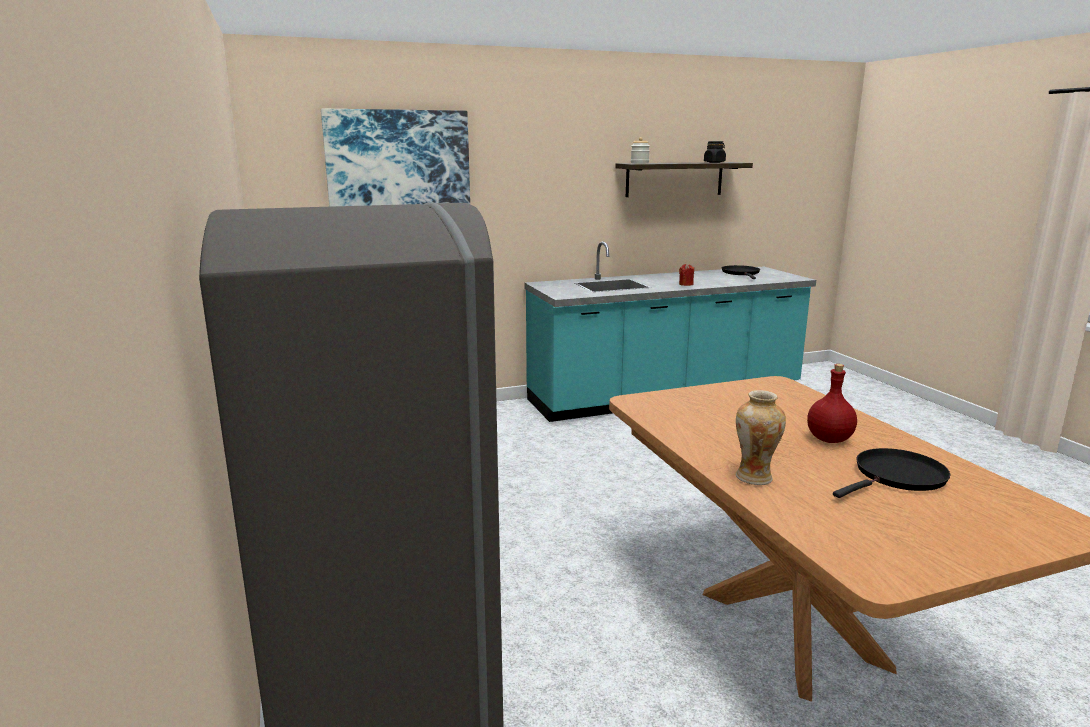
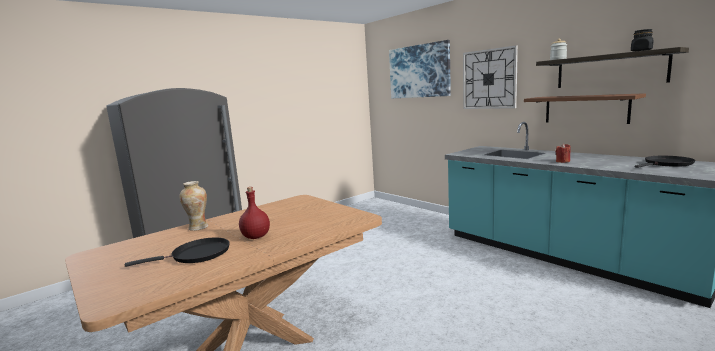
camera: 70 degrees right, 5 degrees down
black frying pan [833,448,950,498] -> black frying pan turned 60 degrees counterclockwise [125,237,229,267]
none -> wall clock [463,45,518,109]
none -> brown shelf [524,93,646,124]

